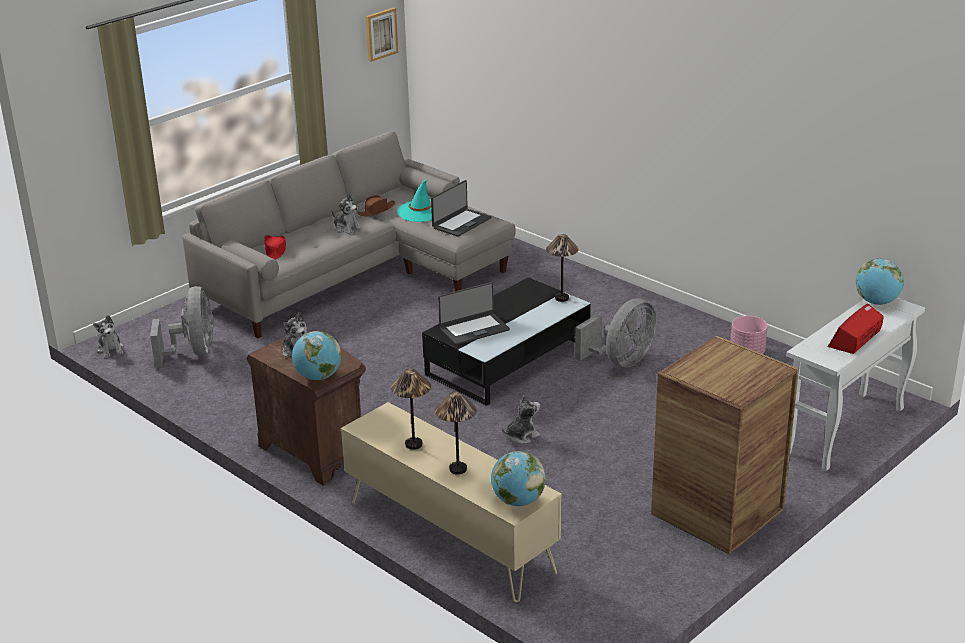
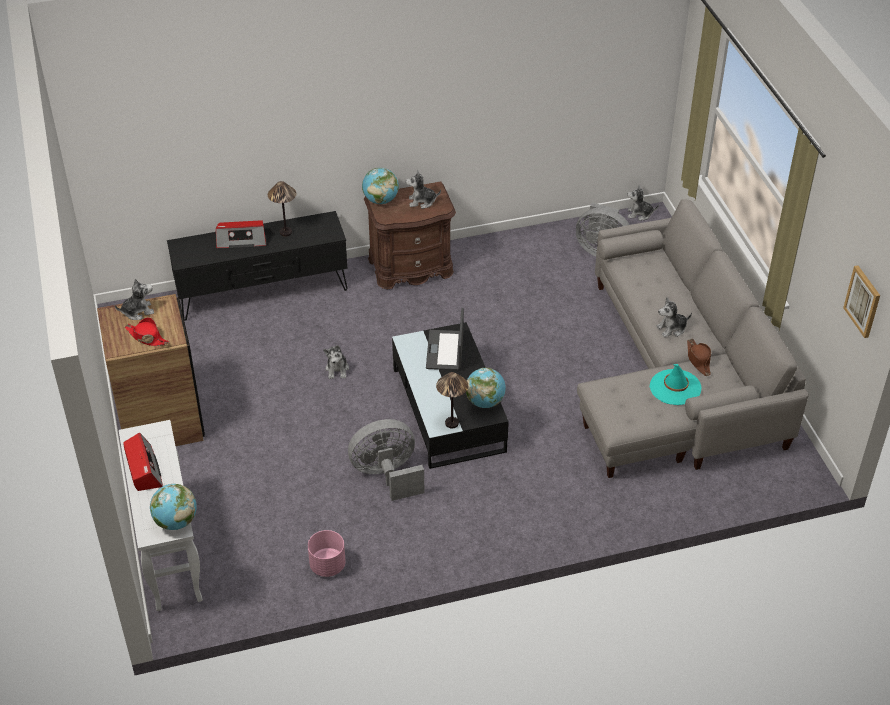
camera: 120 degrees right, 15 degrees up
red hat [264,235,286,260] -> red hat moved to [125,317,169,346]
beige tv stand [341,402,562,602] -> black tv stand [167,211,347,320]
laptop [431,180,492,237] -> none
table lamp [435,391,477,475] -> radio [216,220,266,248]
globe [491,451,545,506] -> globe moved to [466,368,506,408]
grey fan [575,299,657,367] -> grey fan turned 90 degrees clockwise [348,419,424,501]
none -> plush toy [114,278,154,320]

